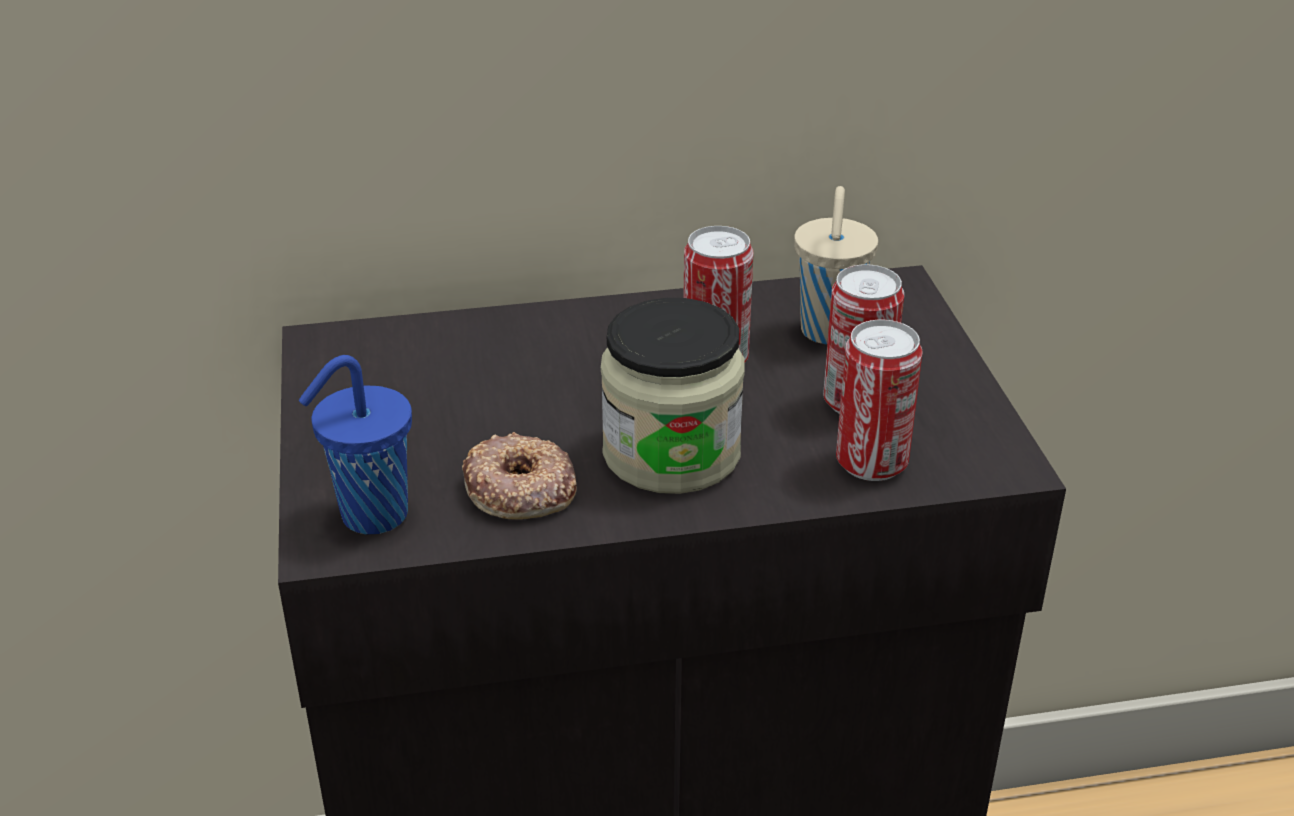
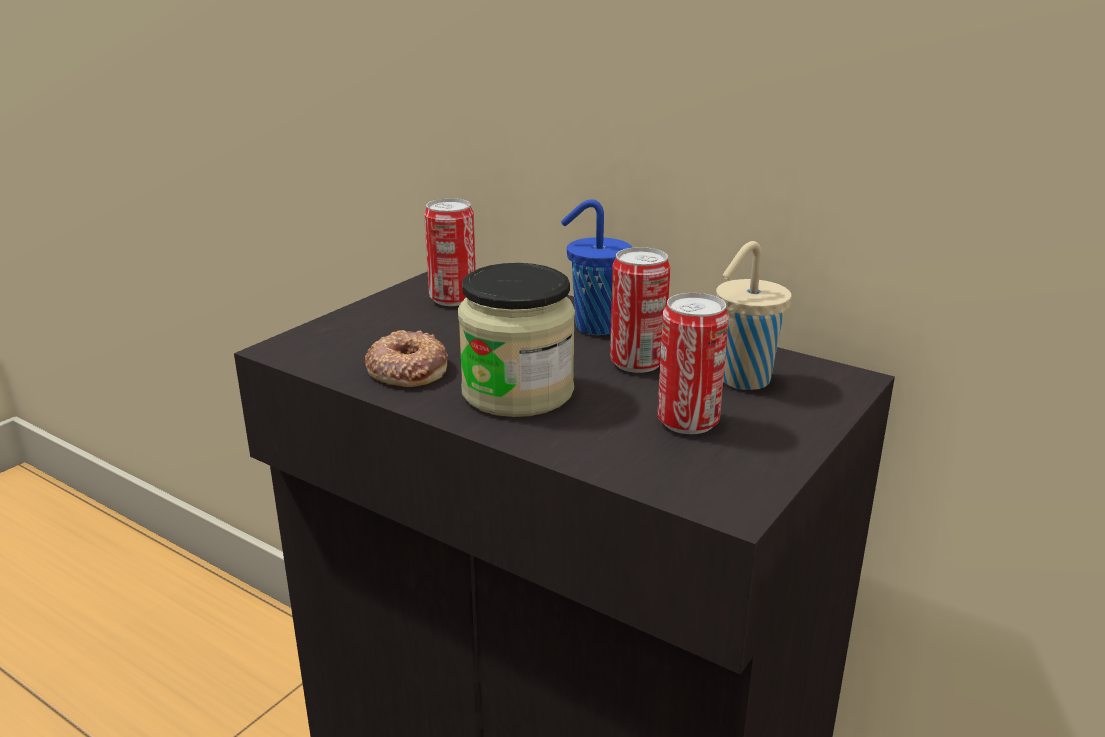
camera: 45 degrees right, 10 degrees down
blue cup [299,355,412,535] -> blue cup moved to [561,199,632,335]
can [836,320,923,481] -> can moved to [424,198,476,306]

